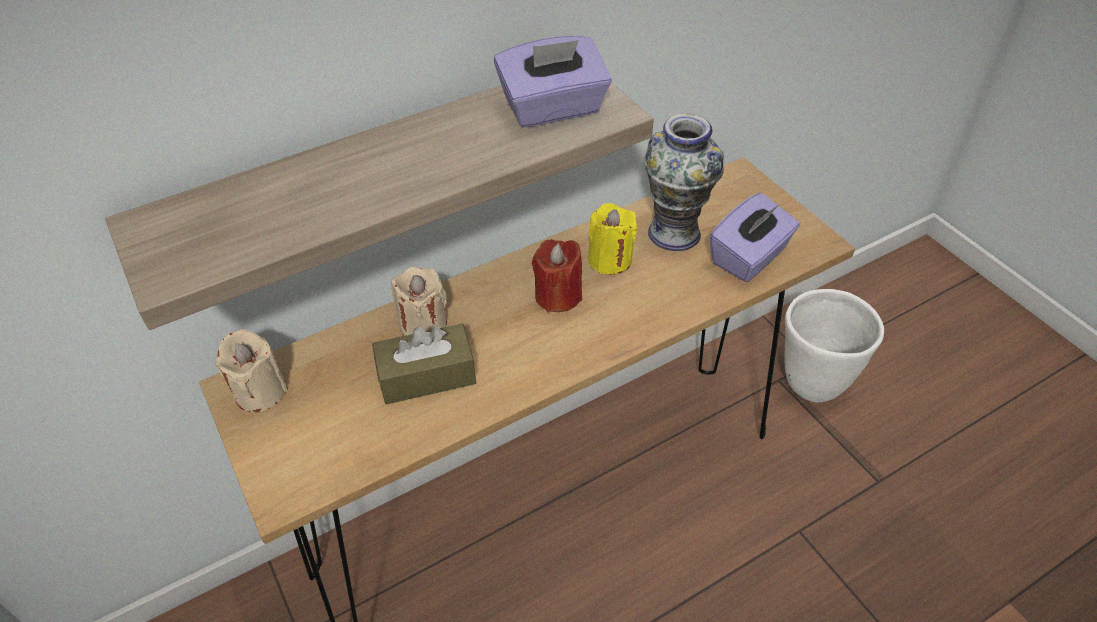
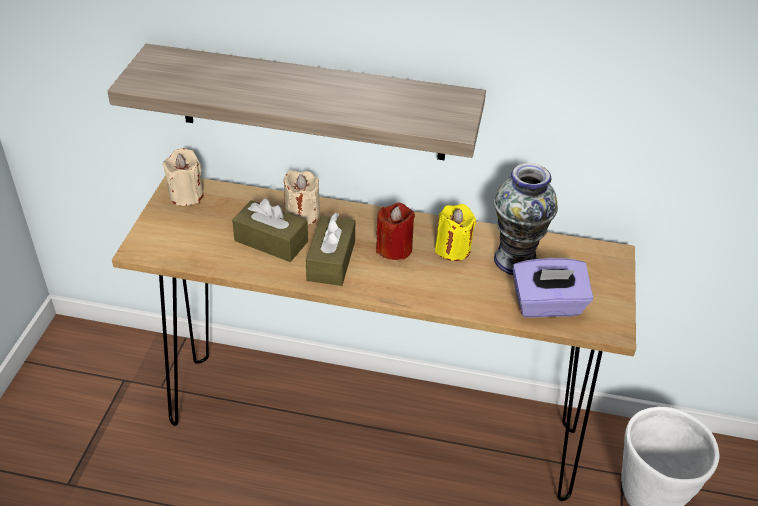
camera: 40 degrees right, 5 degrees down
purple tissue box [494,35,612,127] -> none
none -> brown tissue box [306,213,355,286]

